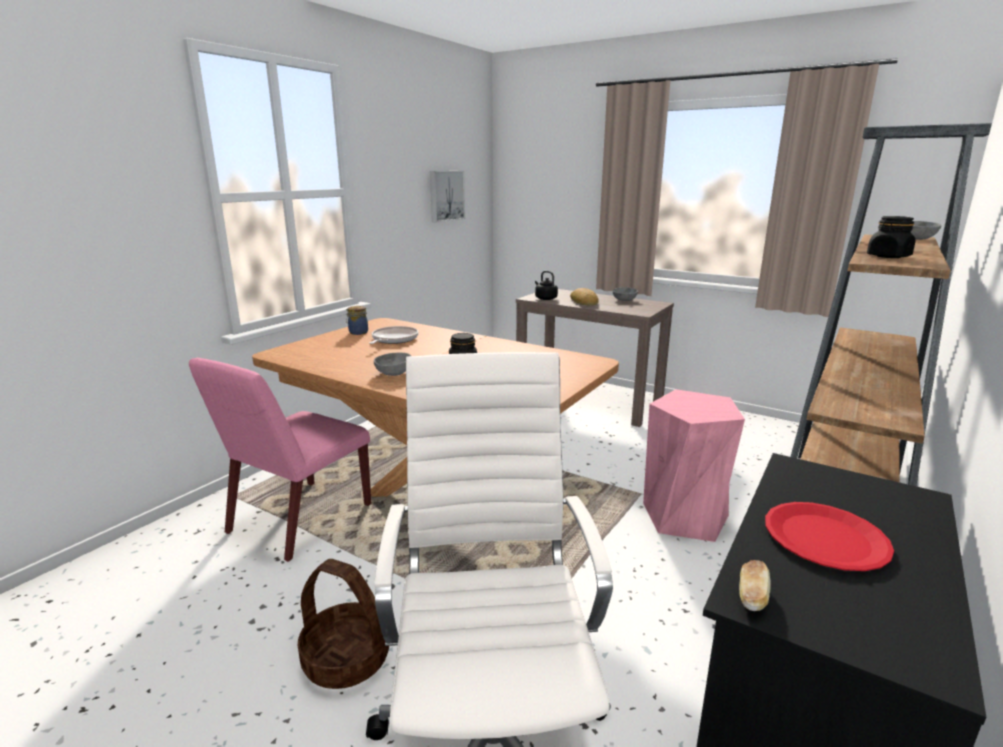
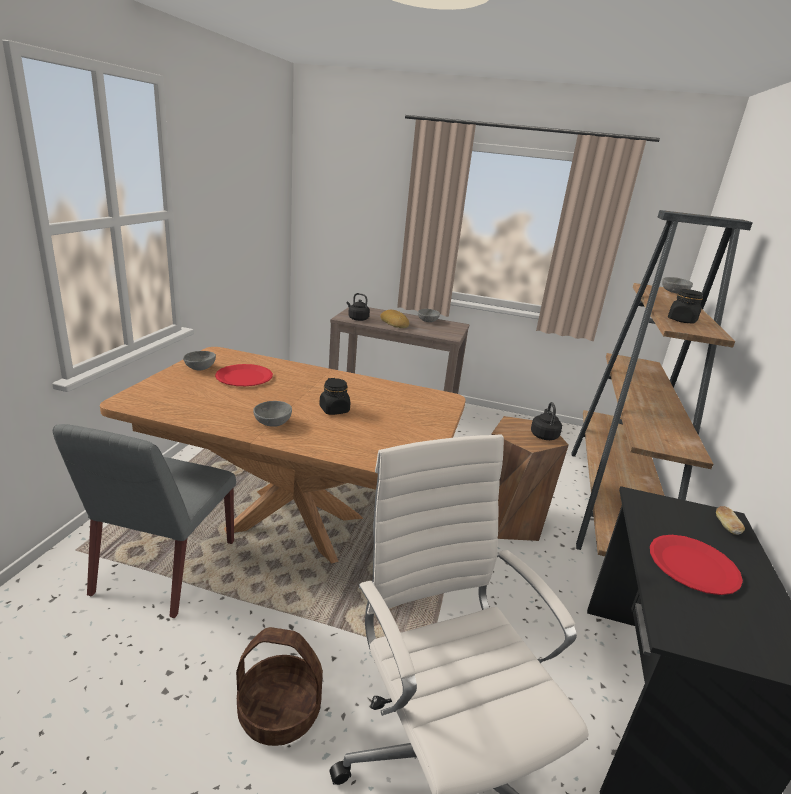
camera: 20 degrees left, 5 degrees up
pink chair [189,358,371,562] -> grey chair [53,424,236,618]
jar [346,306,368,335] -> grey bowl [183,351,216,371]
frying pan [369,326,418,344] -> red plate [215,364,273,386]
picture [430,171,465,222] -> none
pink stool [643,389,745,542] -> brown stool [491,416,569,541]
bread [739,560,771,611] -> bread moved to [716,506,745,535]
none -> black kettle [531,402,562,440]

